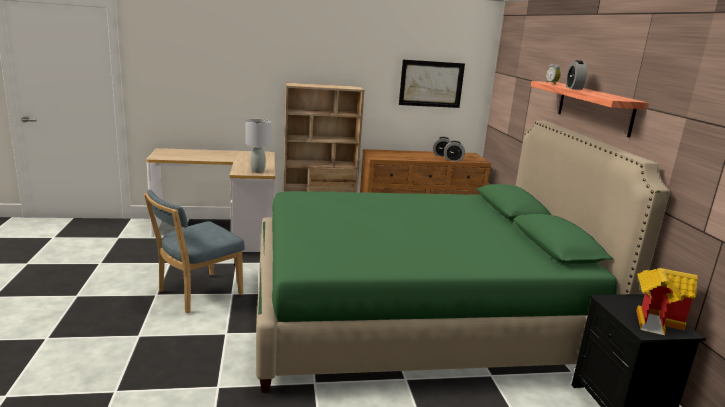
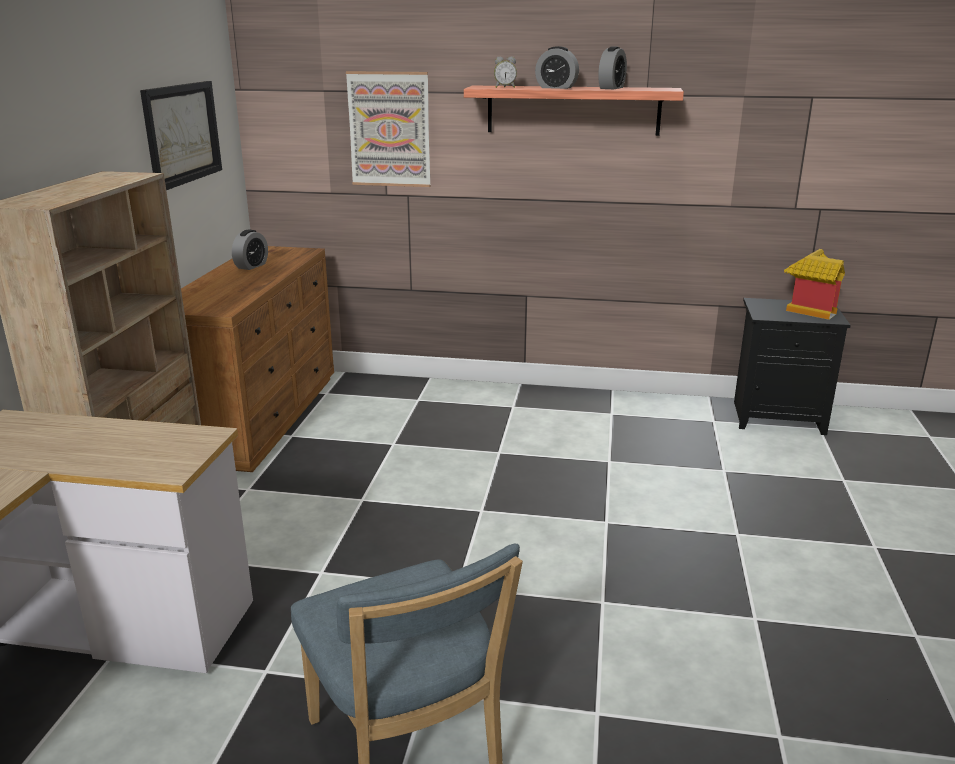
camera: 70 degrees left, 5 degrees up
grey table lamp [246,119,271,173] -> none
green bed [256,121,670,393] -> none
alarm clock [444,141,465,162] -> alarm clock moved to [598,47,627,89]
none -> picture [346,71,431,187]

